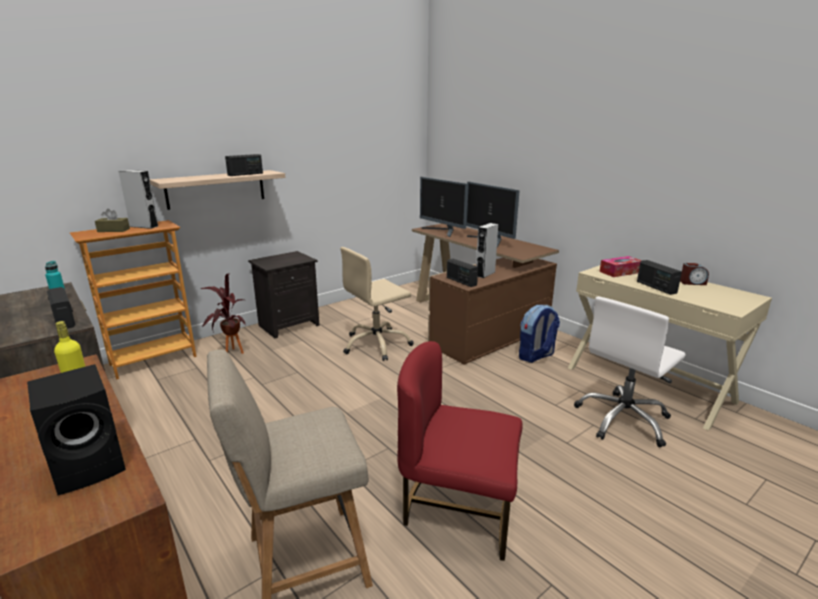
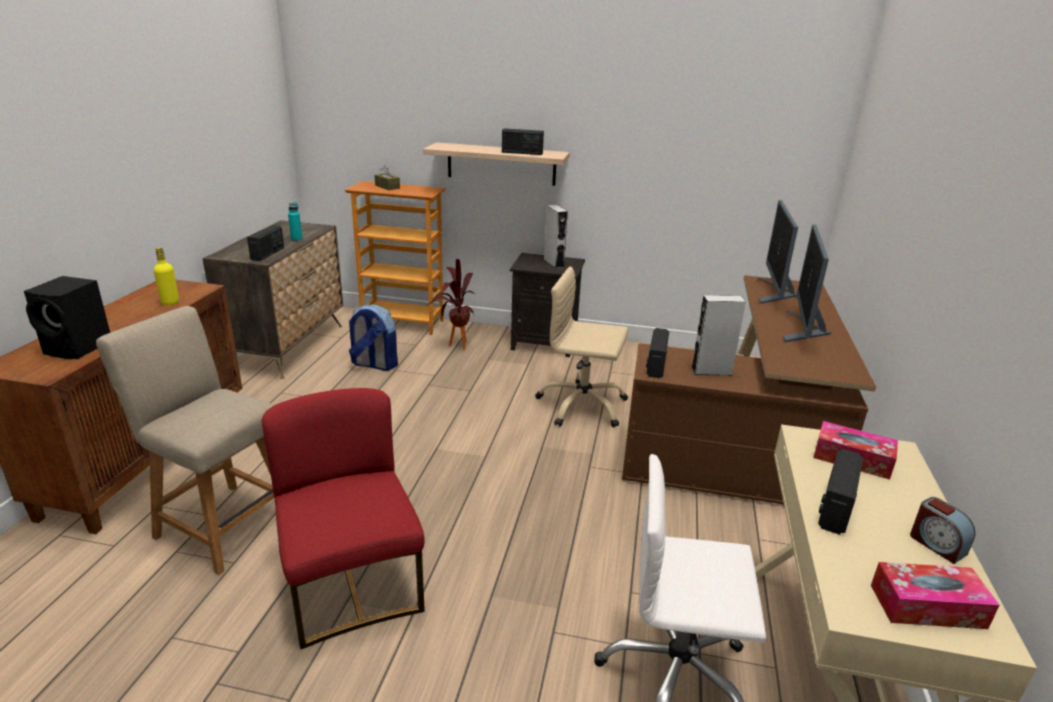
camera: 50 degrees right, 5 degrees up
grey speaker [118,170,159,229] -> grey speaker moved to [544,205,568,268]
backpack [519,305,560,363] -> backpack moved to [349,304,398,371]
none -> tissue box [871,562,999,629]

